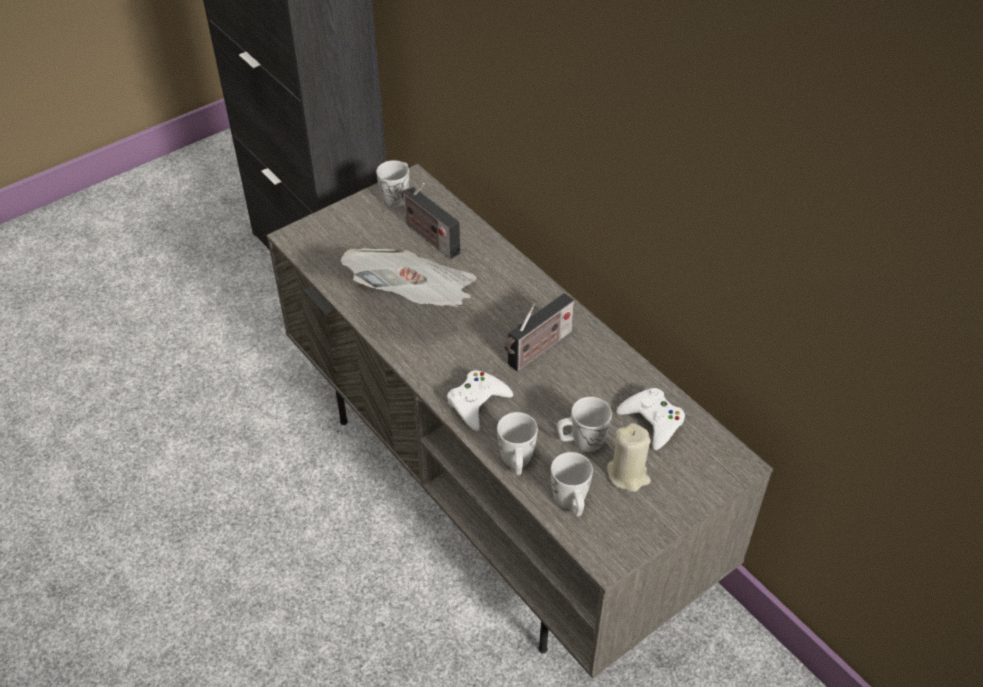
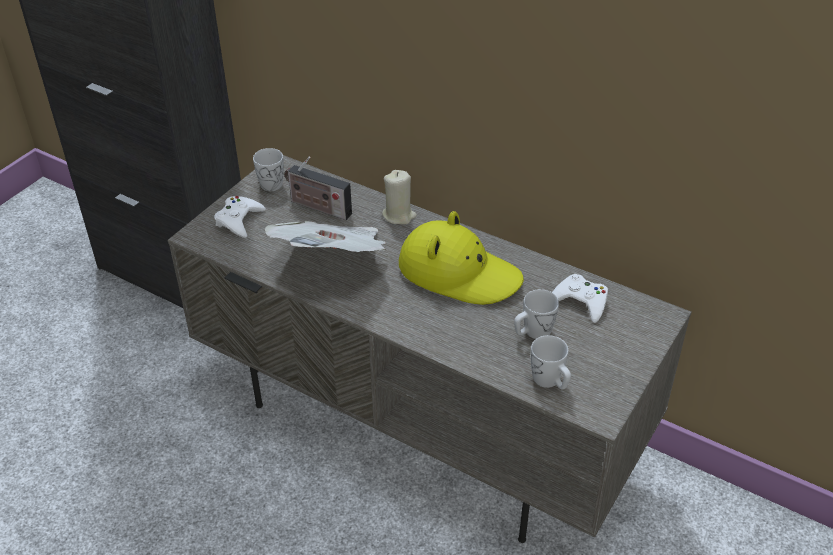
camera: 20 degrees left, 5 degrees down
white game controller [447,370,513,431] -> white game controller moved to [214,196,266,238]
white mug [497,412,538,475] -> none
radio [505,293,574,371] -> yellow hat [399,211,524,305]
beige candle [607,423,651,492] -> beige candle moved to [382,170,417,225]

